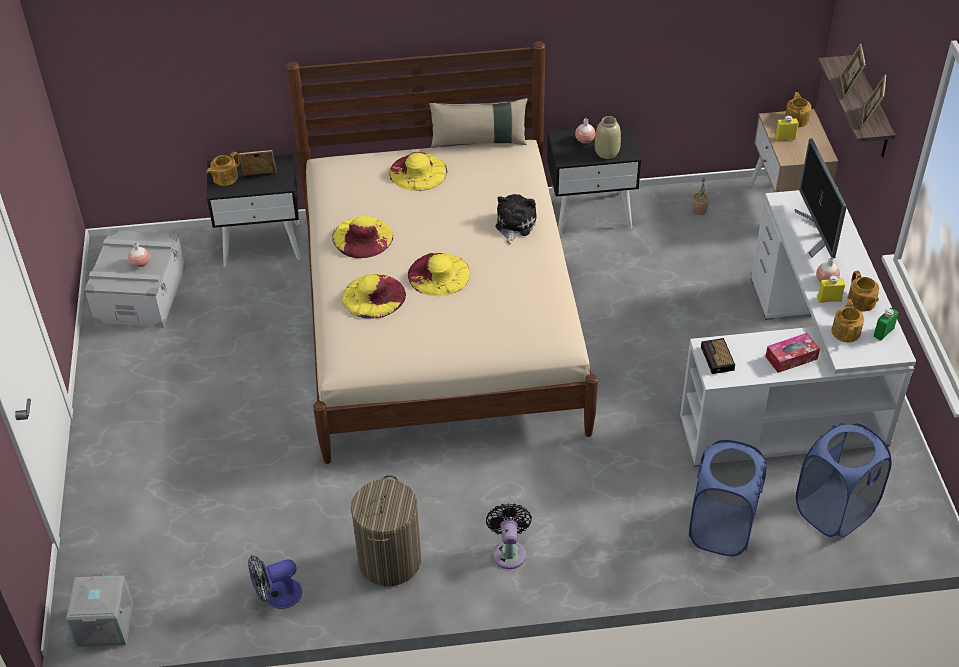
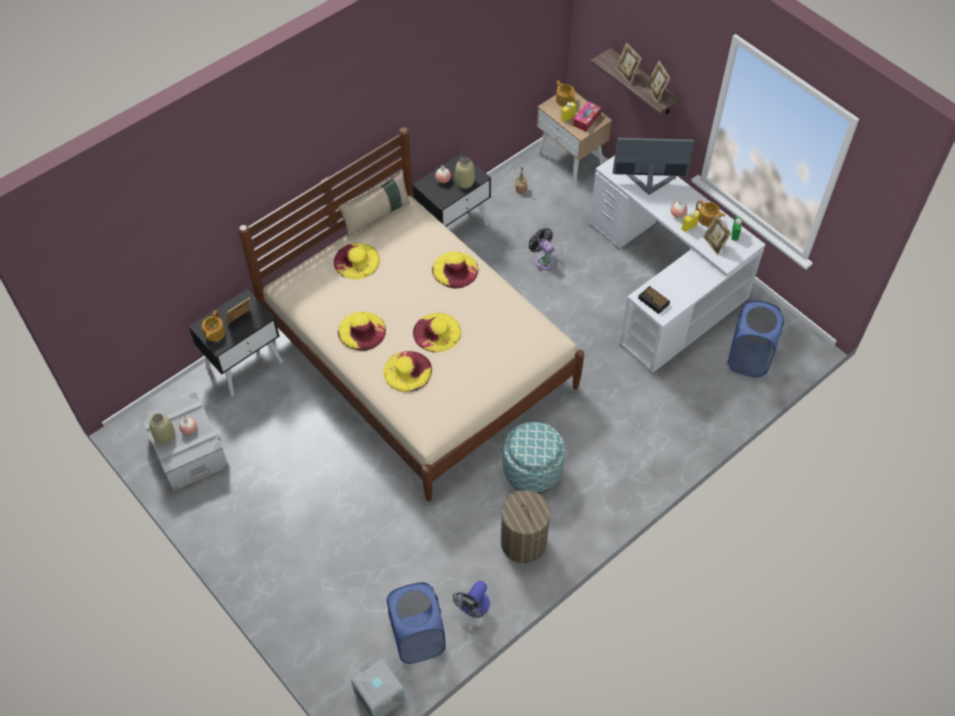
camera: 35 degrees left, 10 degrees up
black fan [486,503,532,569] -> black fan moved to [528,228,556,270]
plush toy [495,194,537,244] -> yellow hat [432,252,478,288]
blue laundry basket [689,440,766,557] -> blue laundry basket moved to [387,582,446,664]
tissue box [765,333,820,373] -> tissue box moved to [573,101,601,131]
monitor [795,139,847,259] -> monitor turned 135 degrees clockwise [613,138,695,195]
teapot [832,299,864,342] -> picture frame [703,214,732,255]
none -> beige vase [149,413,175,444]
none -> ottoman [503,422,565,493]

